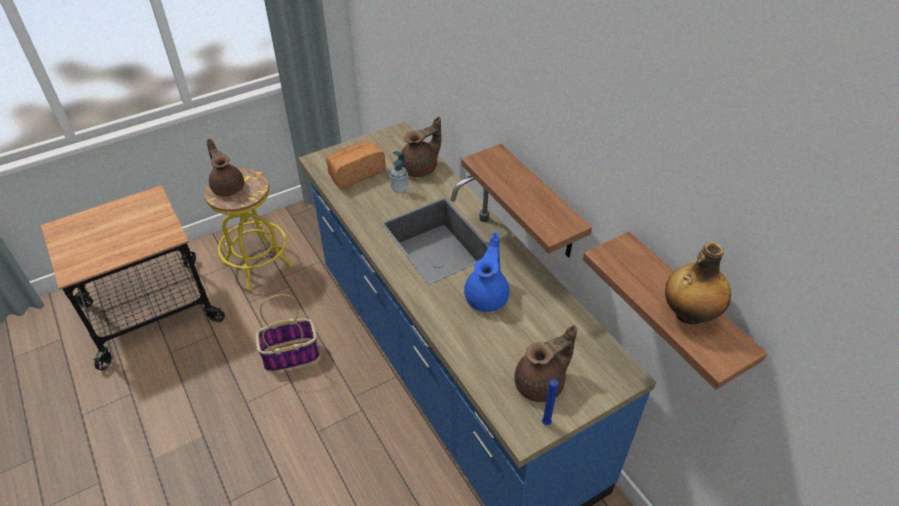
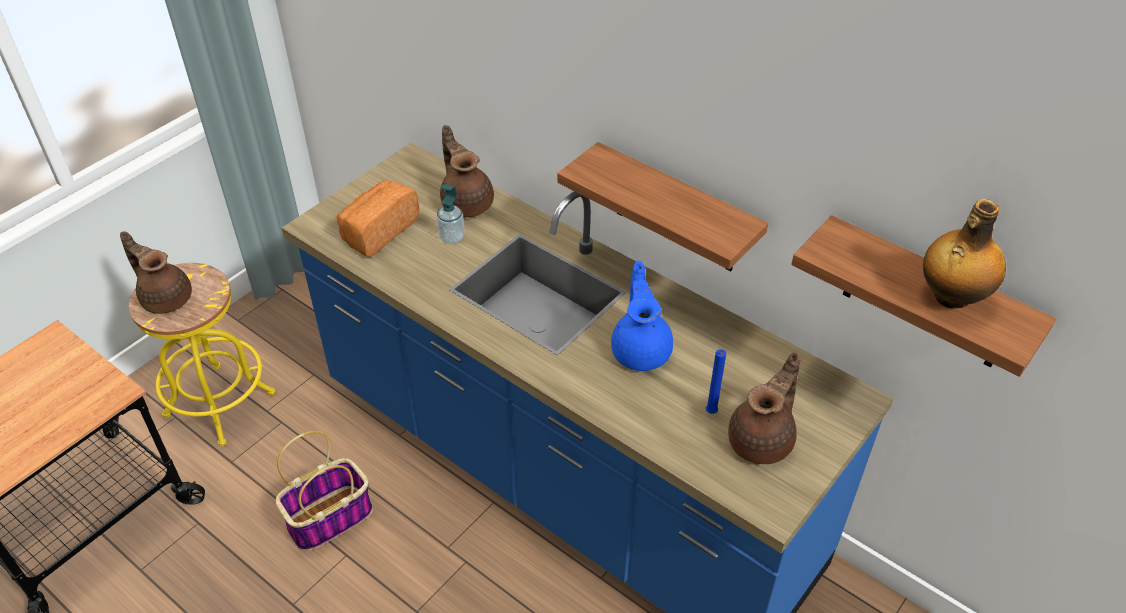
camera: 20 degrees left, 0 degrees up
brown teapot [401,116,441,177] -> brown teapot turned 60 degrees counterclockwise [440,125,494,217]
blue candle [542,379,558,425] -> blue candle moved to [706,349,726,414]

